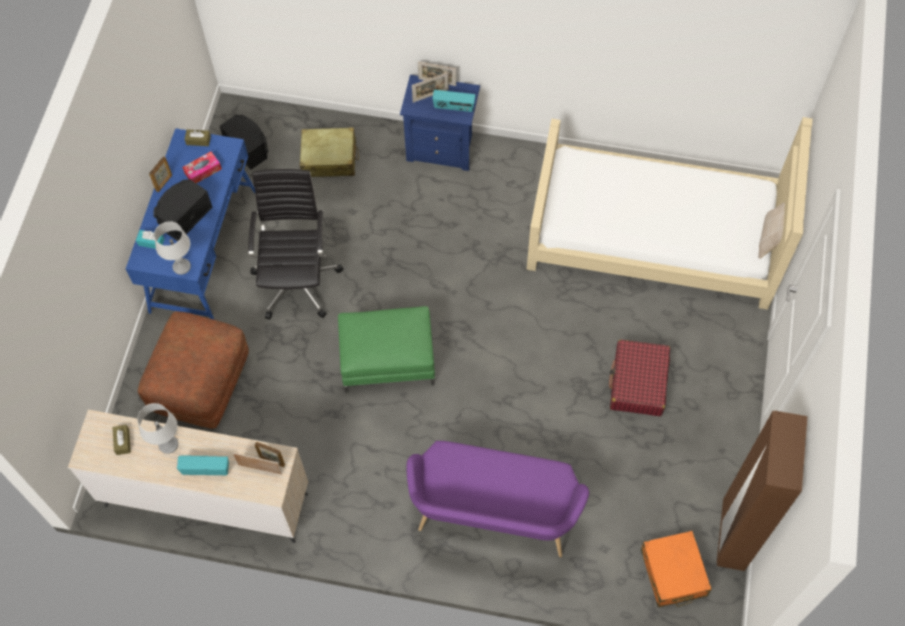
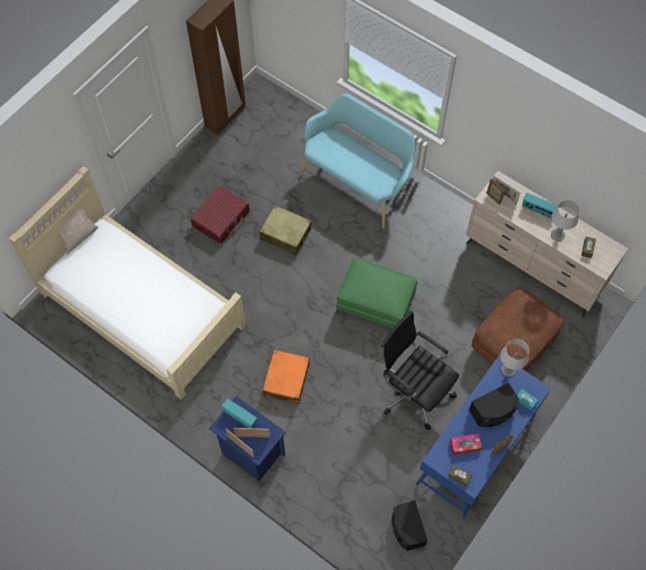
camera: 155 degrees left, 0 degrees up
black office chair [248,169,344,320] -> black office chair turned 105 degrees clockwise [381,311,459,430]
beige suitcase [300,127,359,177] -> beige suitcase moved to [259,205,312,255]
purple bench [406,441,589,557] -> turquoise bench [300,94,415,228]
orange suitcase [641,531,712,607] -> orange suitcase moved to [263,350,310,404]

